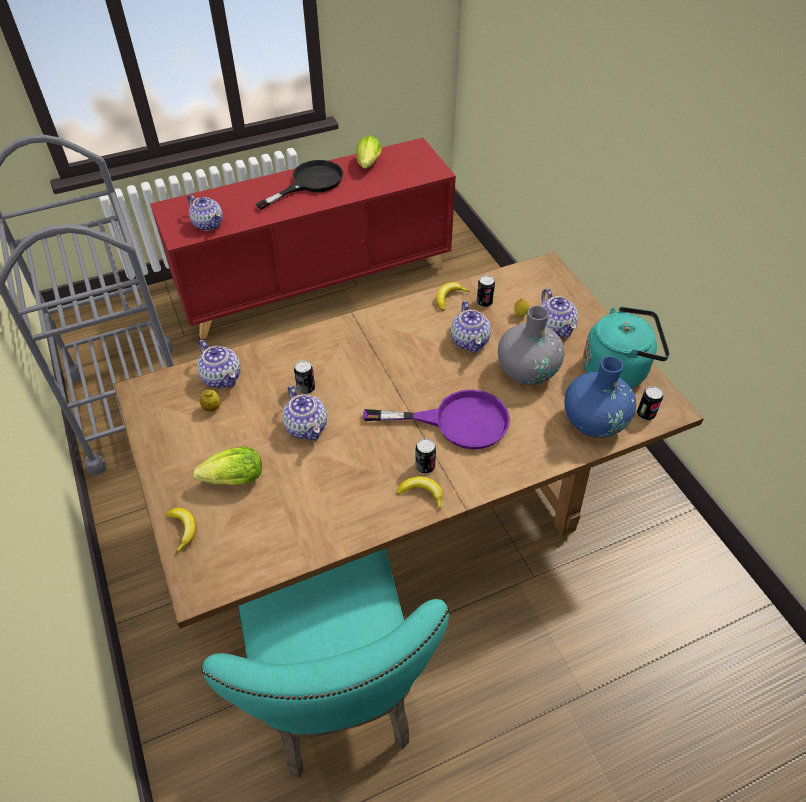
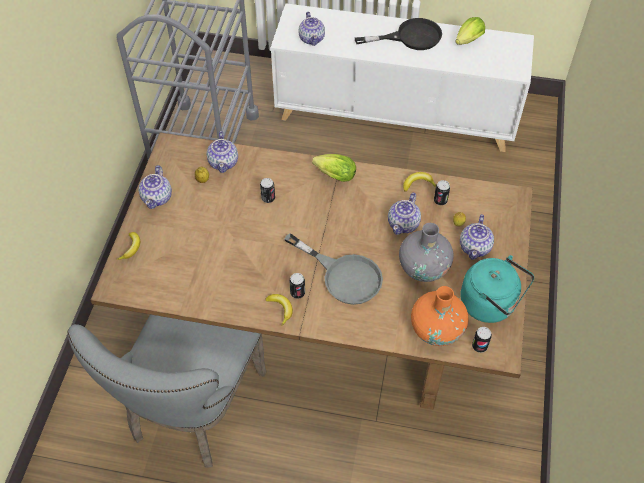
camera: 35 degrees right, 5 degrees up
red cabinet [150,138,456,339] -> white cabinet [271,3,534,152]
lettuce [193,447,262,485] -> lettuce moved to [312,154,356,182]
turquoise chair [202,548,449,778] -> grey chair [67,314,267,468]
teapot [282,385,327,441] -> teapot moved to [138,165,172,209]
purple frying pan [363,389,510,450] -> grey frying pan [284,233,383,305]
blue vase [564,356,636,438] -> orange vase [411,286,469,346]

